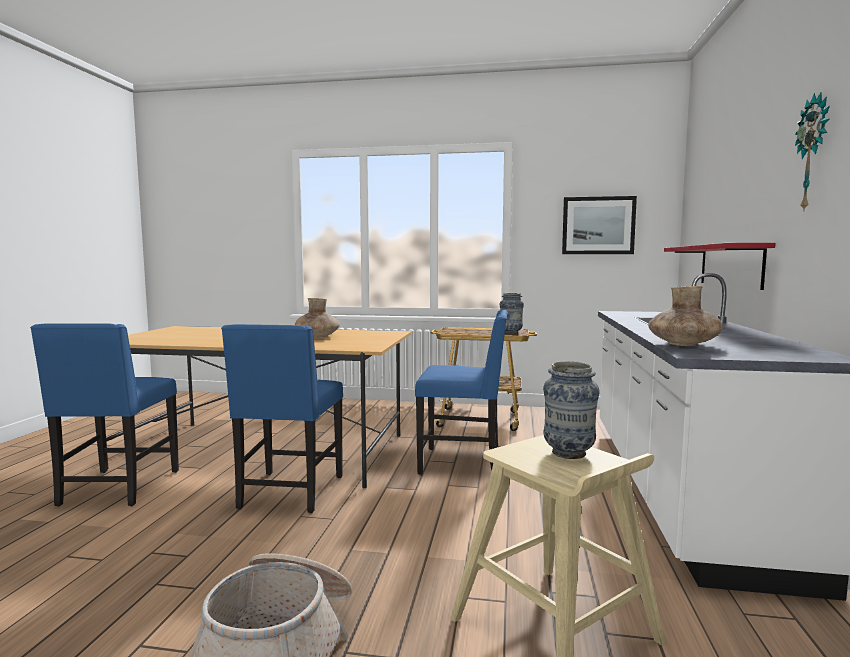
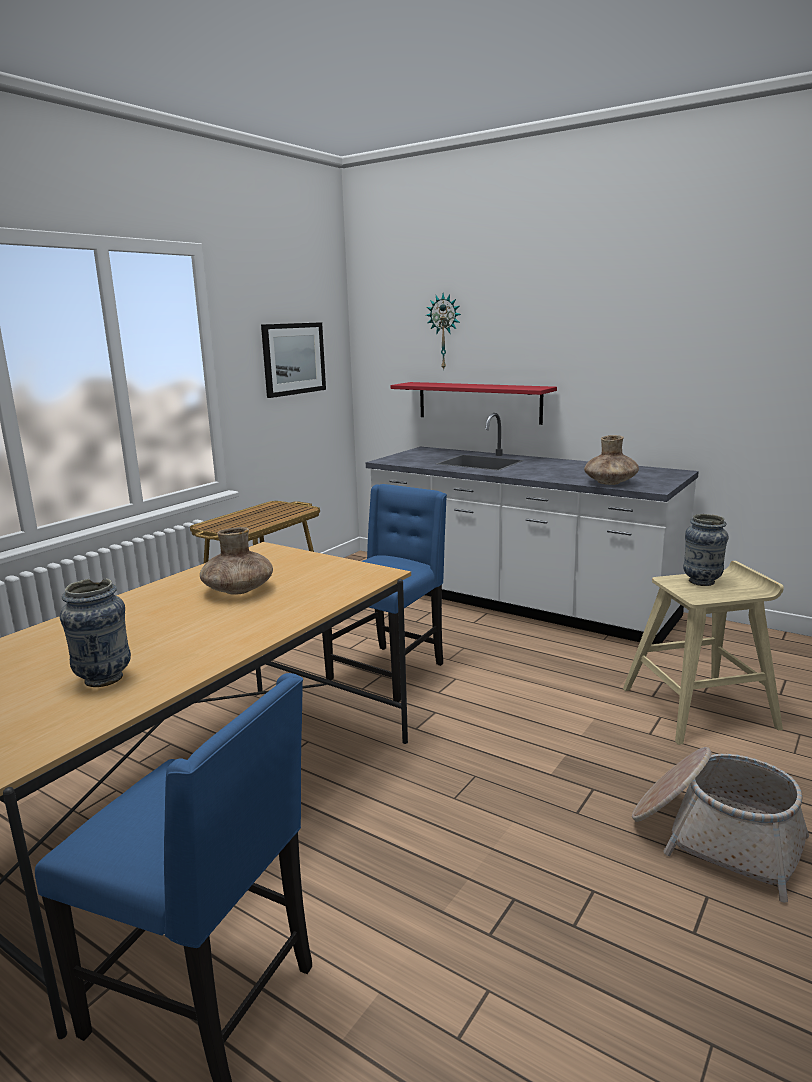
camera: 65 degrees left, 10 degrees up
blue chair [221,324,343,513] -> none
vase [500,293,524,334] -> vase moved to [60,578,131,687]
wall clock [795,92,830,212] -> wall clock moved to [426,294,461,371]

